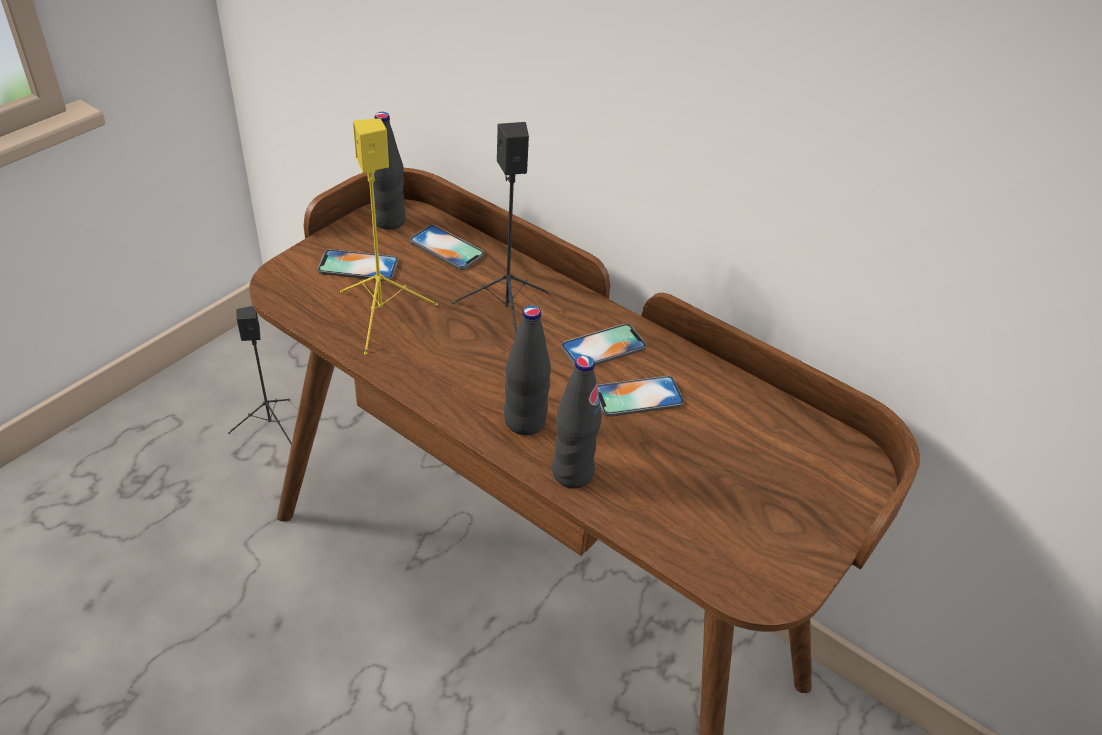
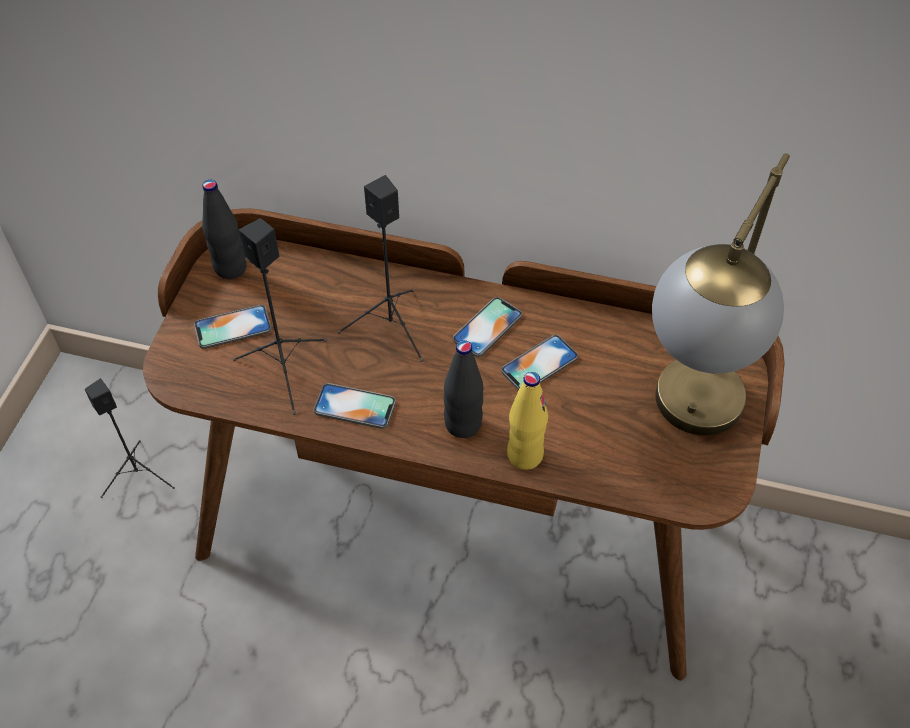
camera: 20 degrees left, 10 degrees up
yellow speaker [340,118,438,355] -> black speaker [233,218,327,415]
phone [410,225,484,270] -> phone moved to [314,383,396,429]
black bottle [552,356,602,488] -> yellow bottle [507,372,548,470]
none -> table lamp [652,153,790,436]

